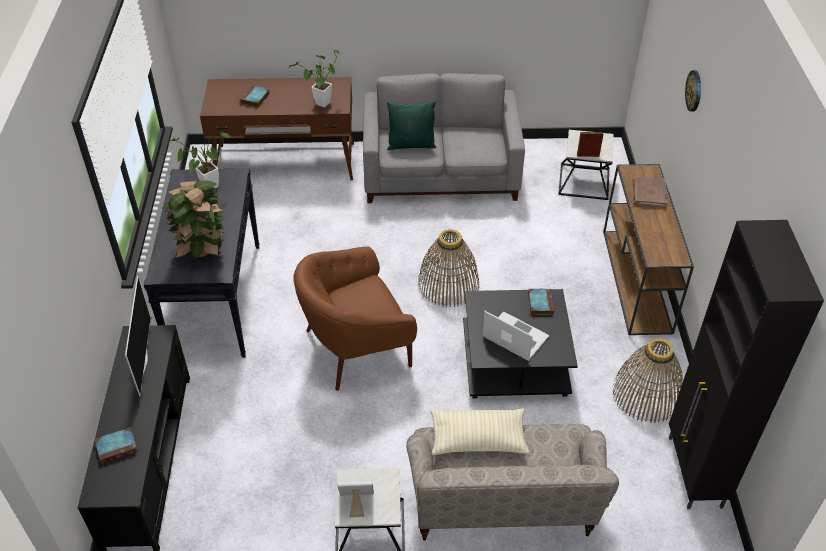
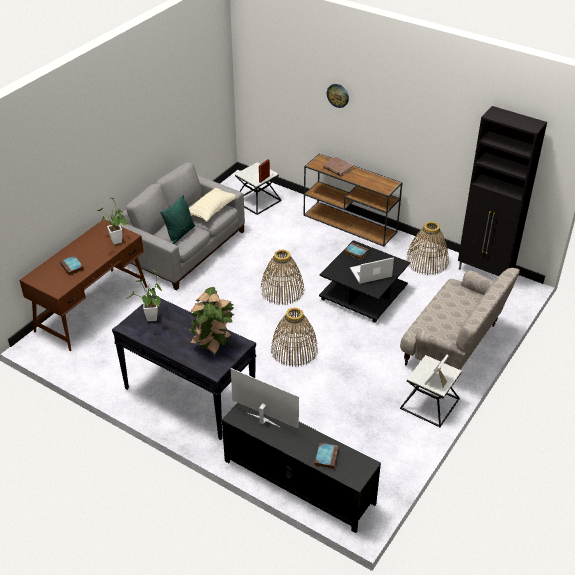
camera: 55 degrees left, 5 degrees down
brown armchair [293,246,417,391] -> basket [271,308,318,367]
beige pillow [431,408,530,455] -> beige pillow moved to [189,188,235,222]

